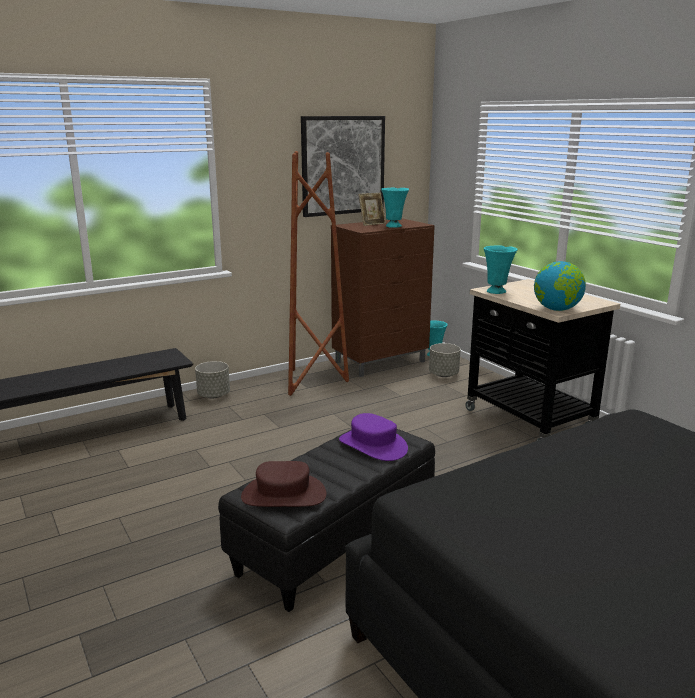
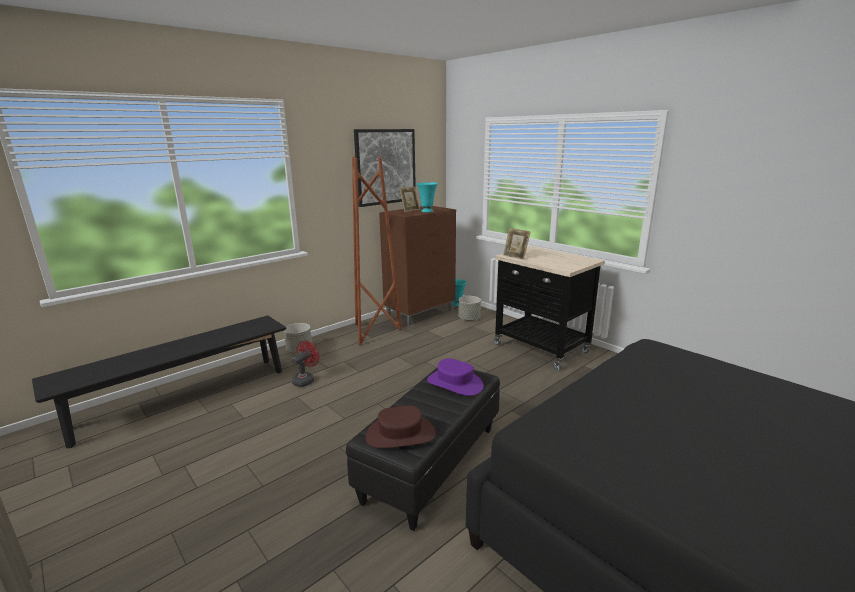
camera: 10 degrees left, 0 degrees up
turquoise vase [484,246,517,294] -> picture frame [503,228,531,260]
globe [534,261,586,311] -> none
none -> red fan [292,340,319,387]

